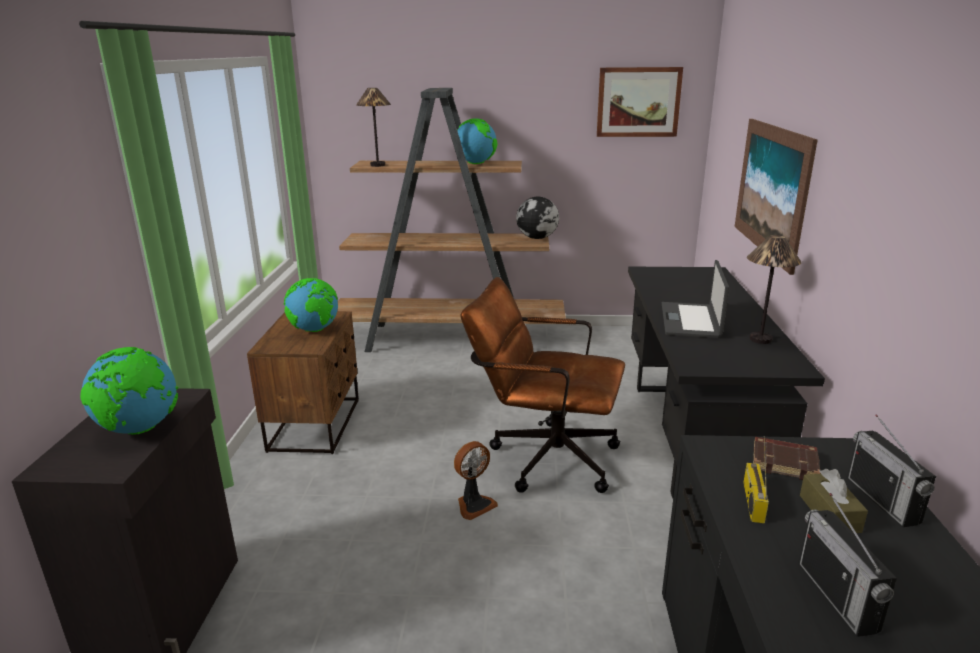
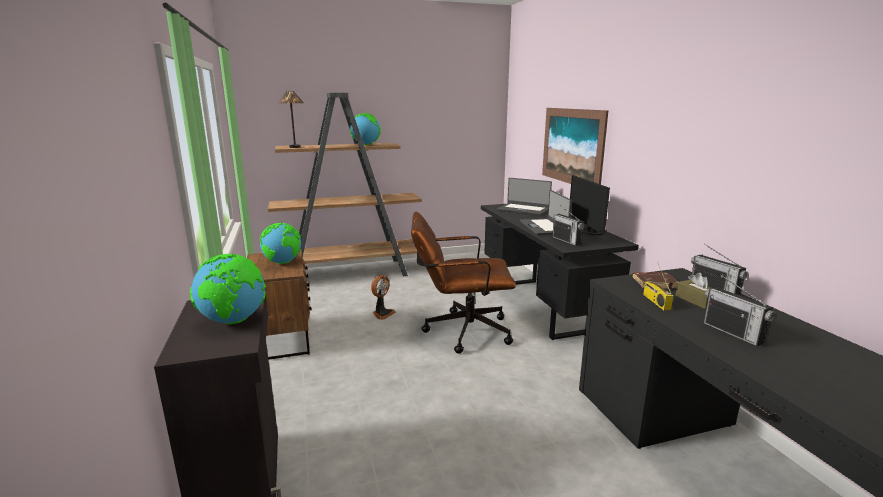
camera: 20 degrees left, 5 degrees down
fan [454,441,498,520] -> fan moved to [371,275,396,320]
globe [516,197,559,239] -> none
picture [597,67,683,137] -> none
table lamp [747,235,802,344] -> monitor [570,175,610,235]
none -> laptop [497,178,552,215]
none -> radio [552,205,584,246]

